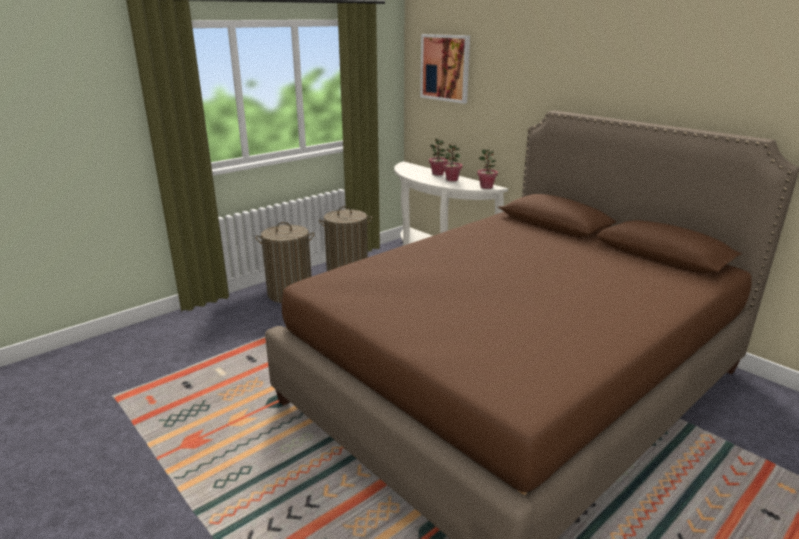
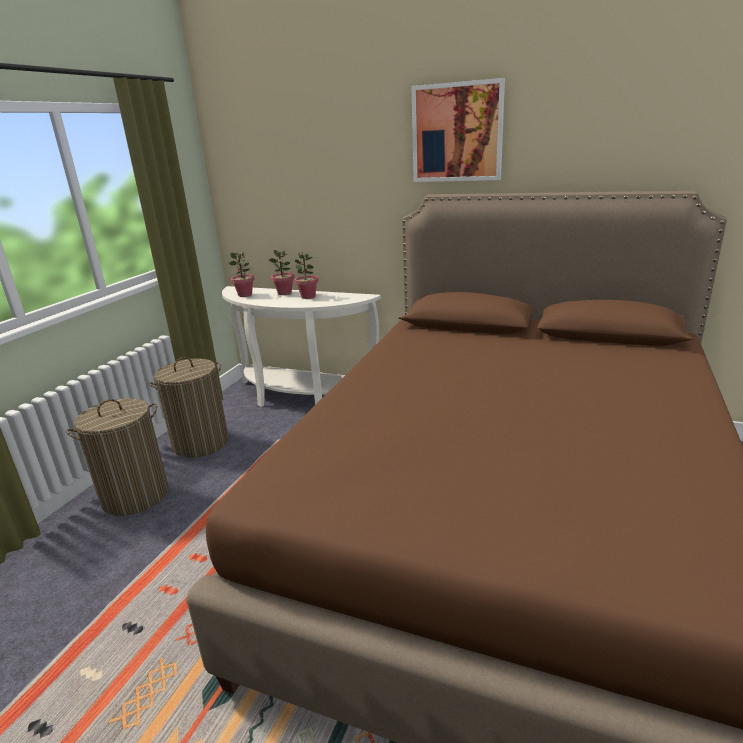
camera: 25 degrees left, 0 degrees up
picture [420,34,470,104] -> picture moved to [412,78,505,182]
potted plant [477,149,498,189] -> potted plant moved to [229,252,254,297]

